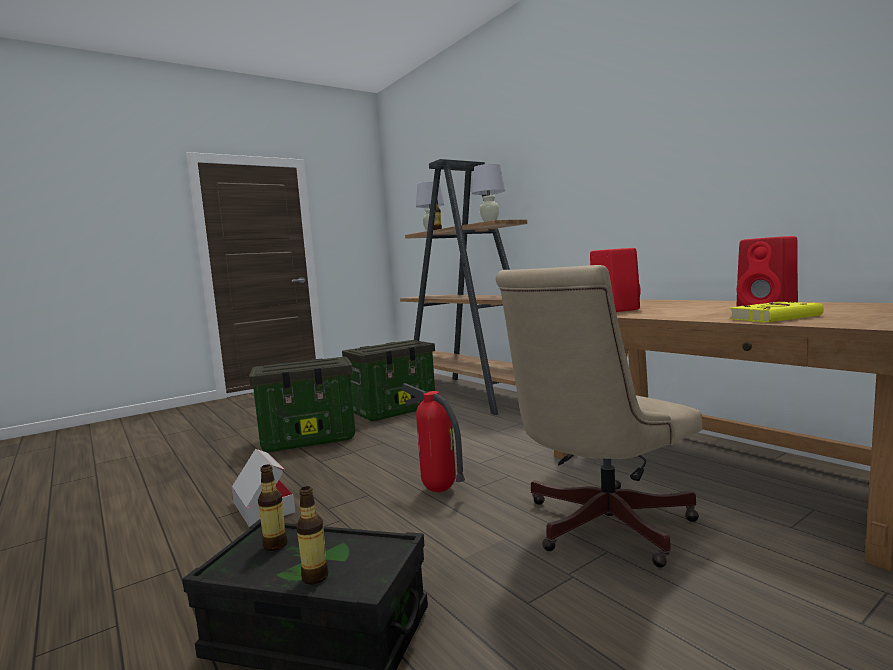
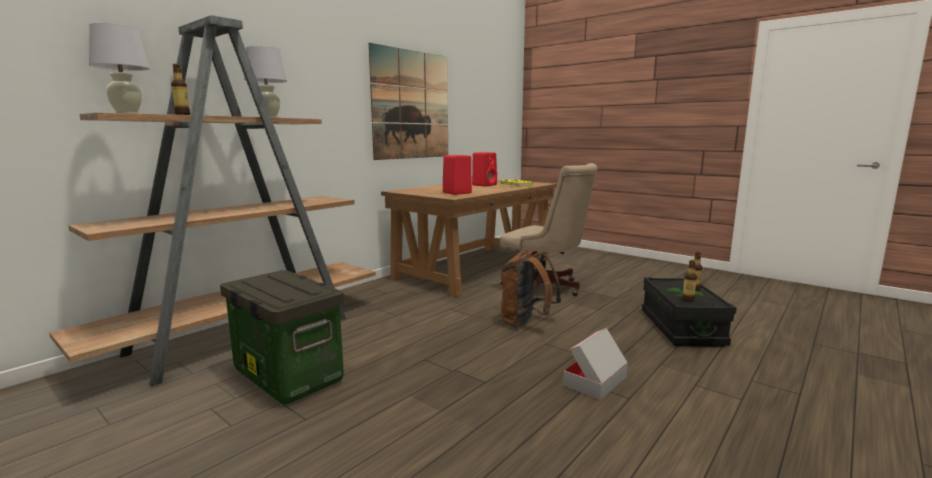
camera: 105 degrees left, 5 degrees up
storage box [249,357,355,452] -> none
fire extinguisher [401,383,465,492] -> brown backpack [501,249,561,327]
none -> picture [369,43,448,160]

